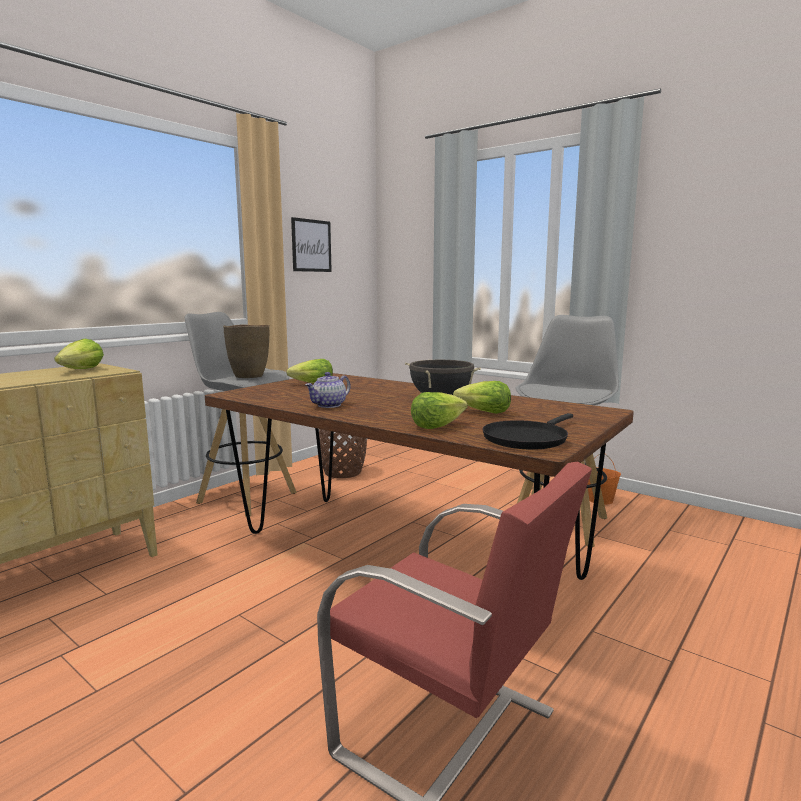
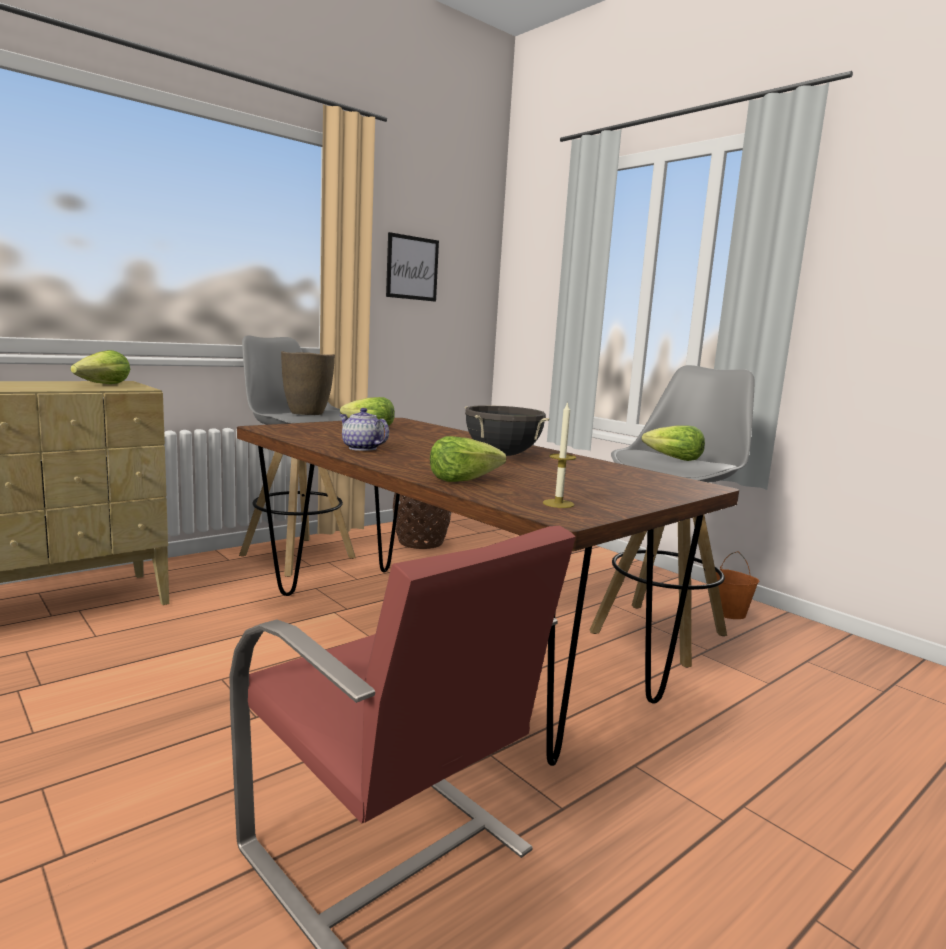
camera: 10 degrees right, 0 degrees up
teapot [305,372,351,408] -> teapot turned 75 degrees clockwise [340,408,389,451]
lettuce [453,381,511,414] -> lettuce moved to [642,426,705,461]
black frying pan [483,413,573,450] -> candle [543,401,577,508]

